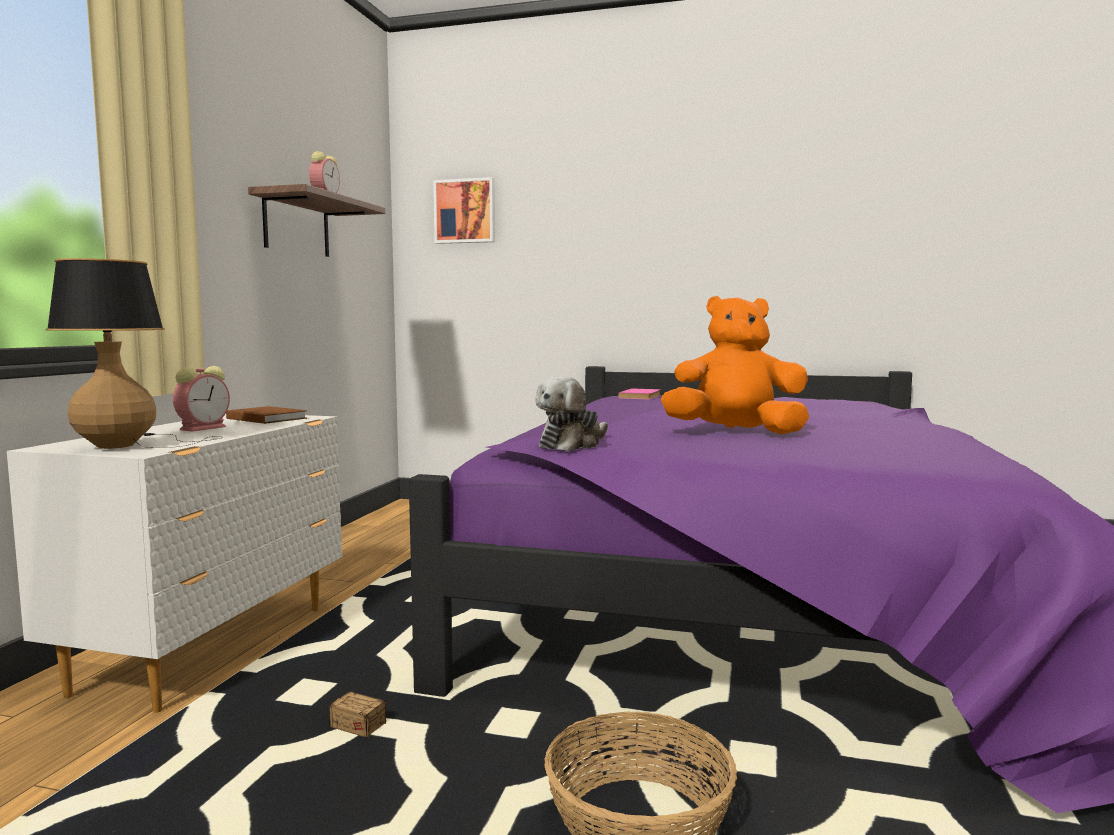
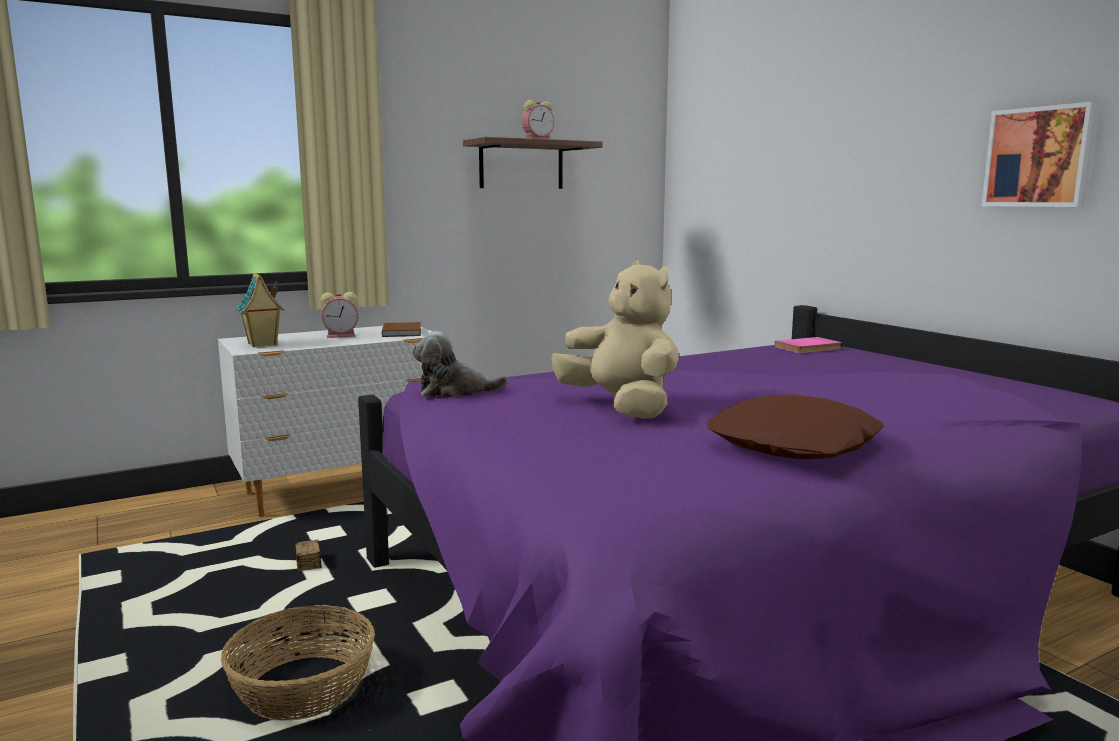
camera: 45 degrees right, 5 degrees up
table lamp [46,258,223,449] -> toy house [236,273,284,347]
picture [433,177,495,244] -> picture moved to [981,102,1098,207]
orange plush toy [661,296,809,434] -> beige plush toy [551,260,679,418]
none -> brown pillow [707,394,884,459]

